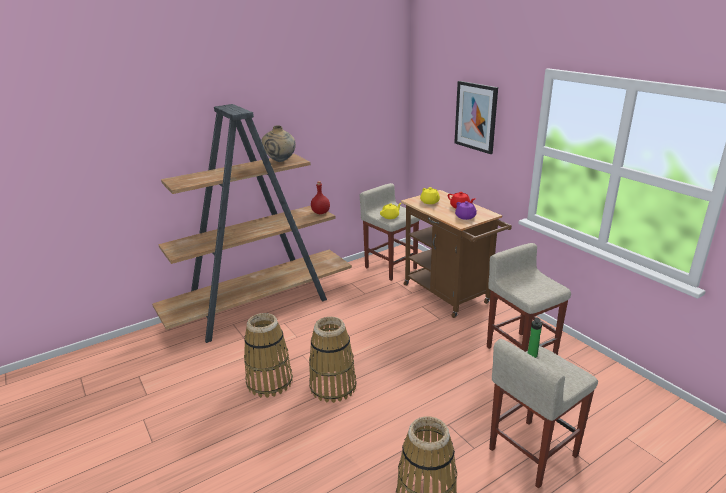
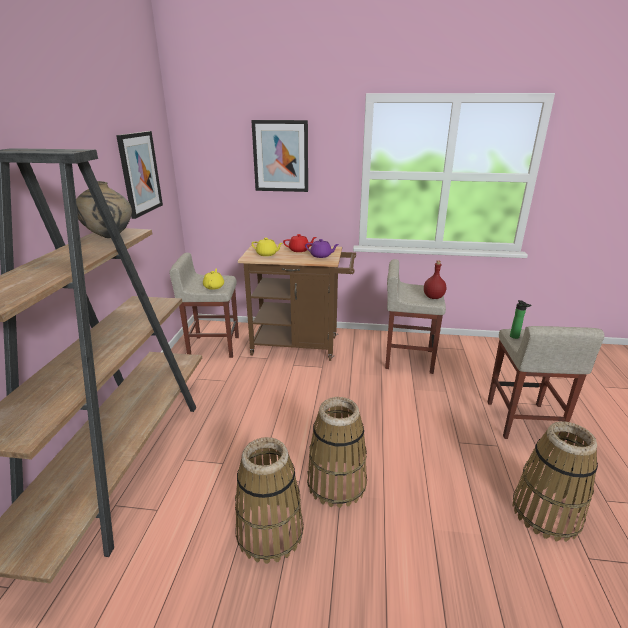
camera: 50 degrees left, 0 degrees up
red bottle [311,181,330,214] -> red bottle moved to [424,260,446,299]
none -> picture [116,131,163,219]

